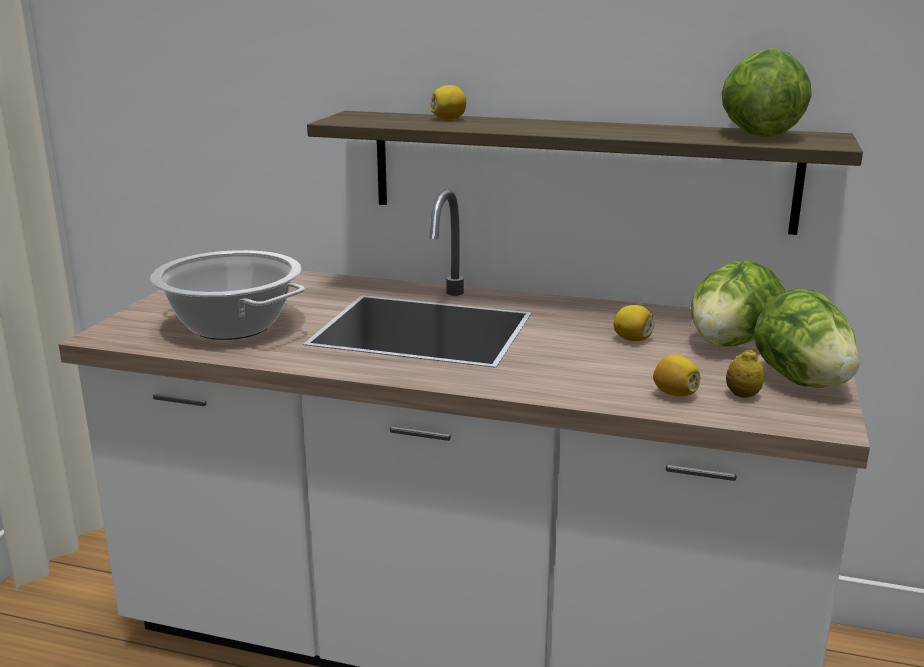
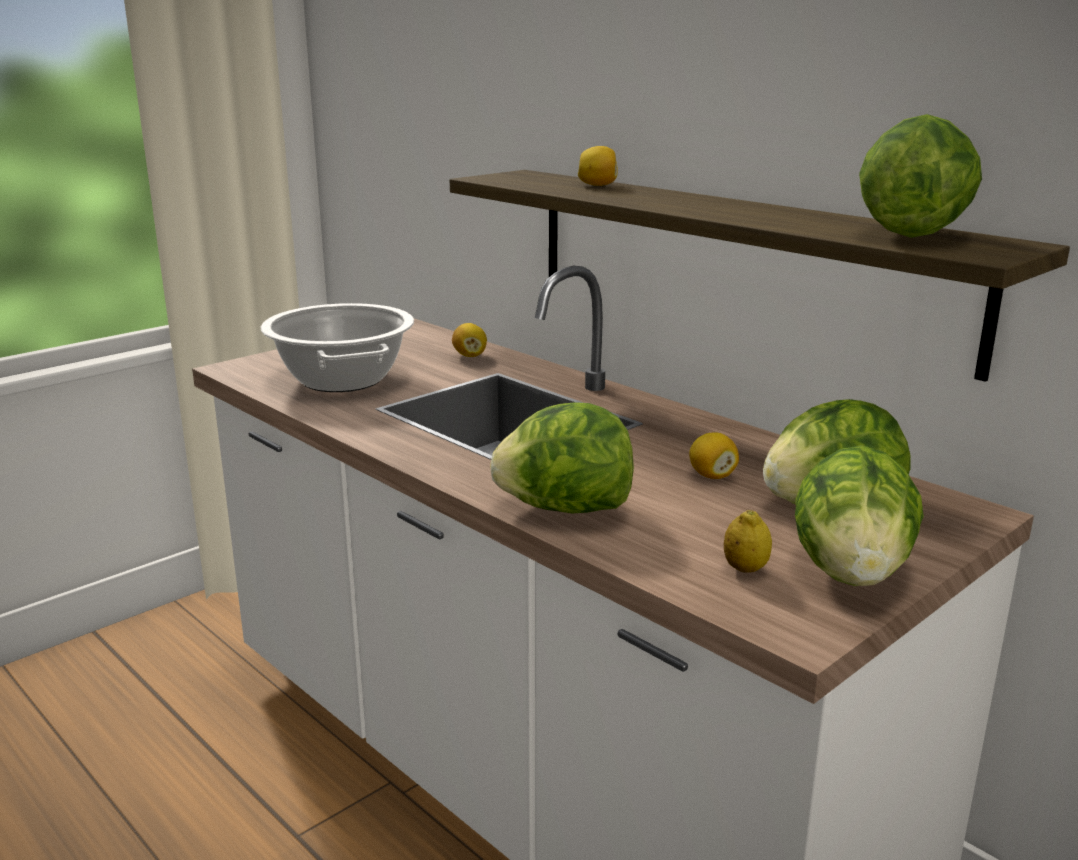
camera: 30 degrees right, 0 degrees up
lemon [653,355,700,397] -> lemon moved to [452,323,487,357]
none -> lettuce [490,402,634,514]

